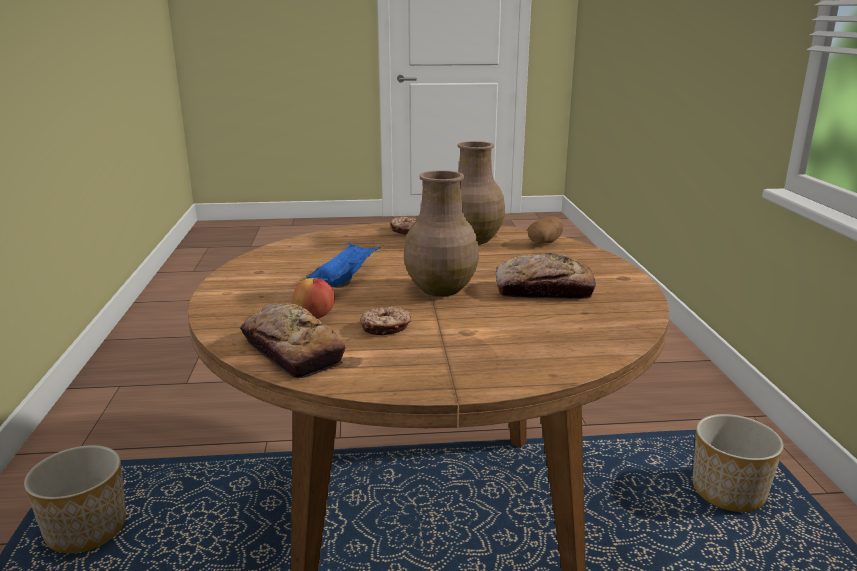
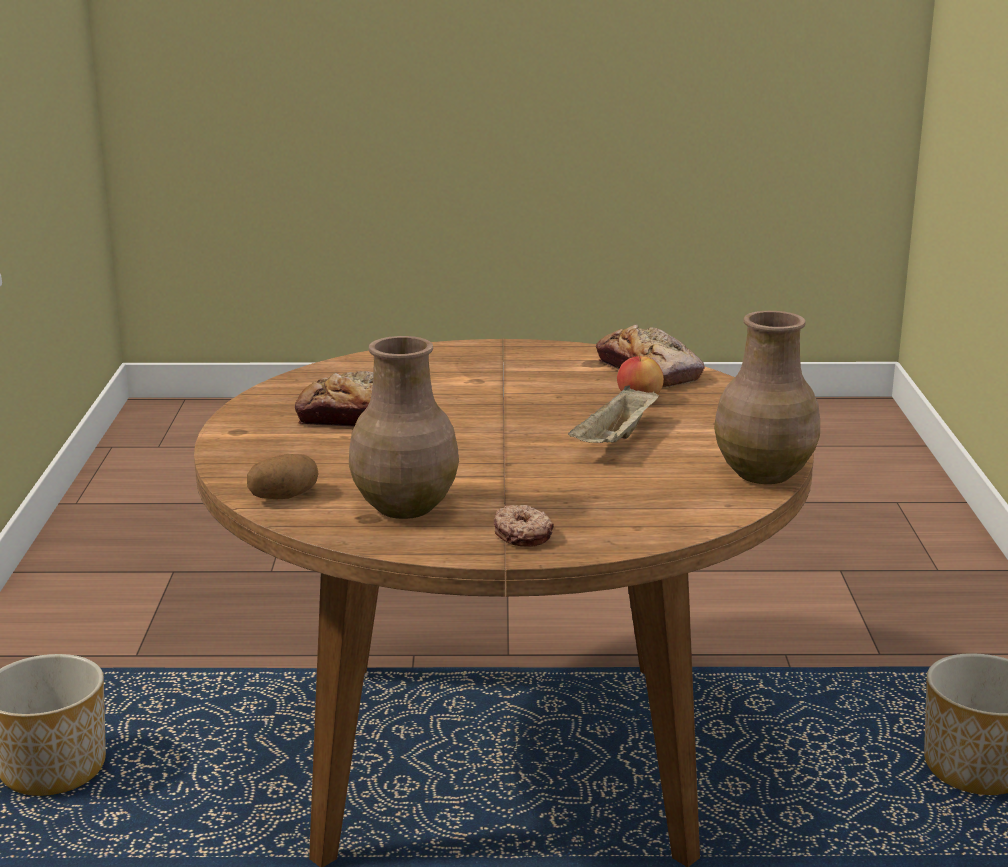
camera: 175 degrees left, 0 degrees up
blue tray [306,242,381,288] -> beige tray [568,385,659,443]
donut [360,306,411,335] -> none
brown vase [404,170,479,297] -> brown vase moved to [714,311,820,484]

